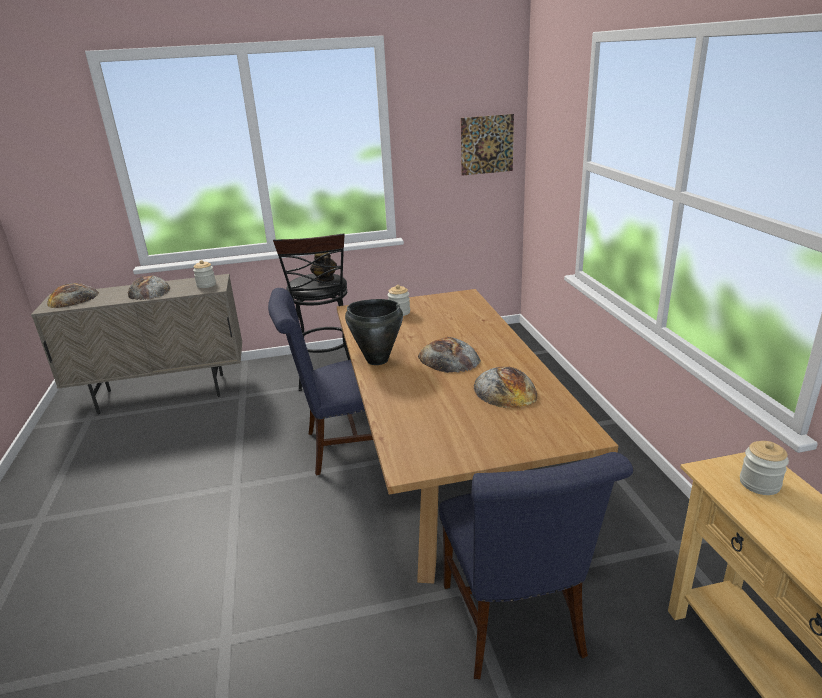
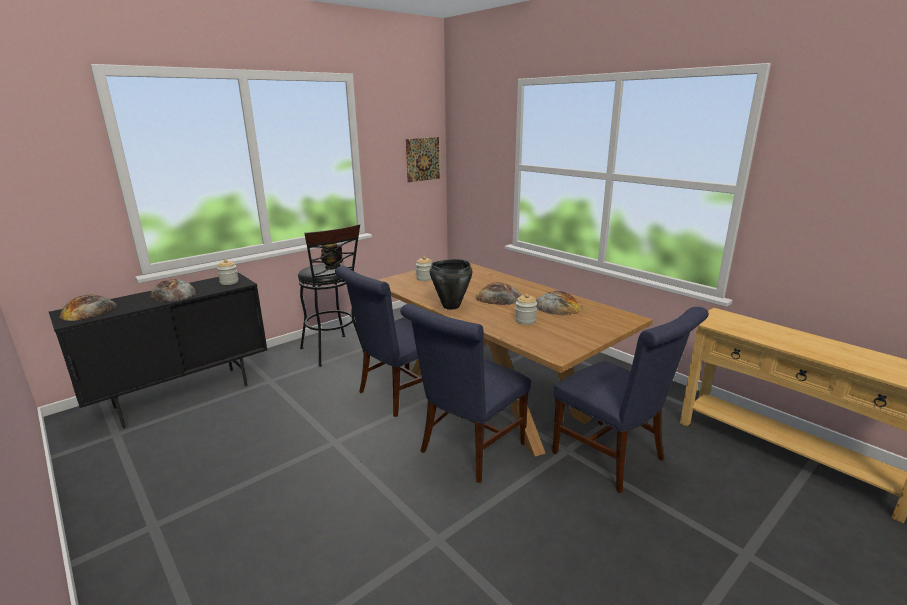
camera: 30 degrees left, 5 degrees down
beige cabinet [31,274,242,415] -> black cabinet [49,273,268,429]
jar [740,441,789,495] -> jar moved to [515,294,537,325]
none -> blue chair [400,304,531,483]

